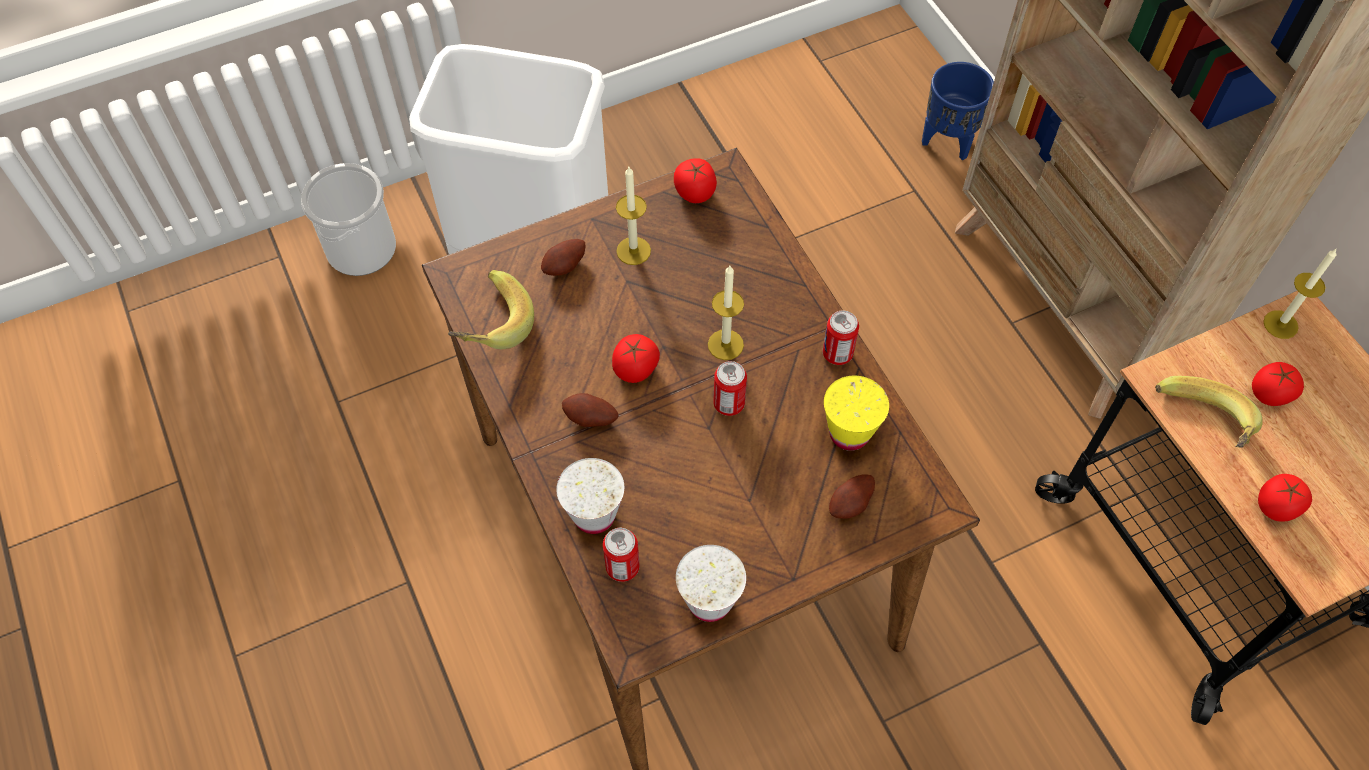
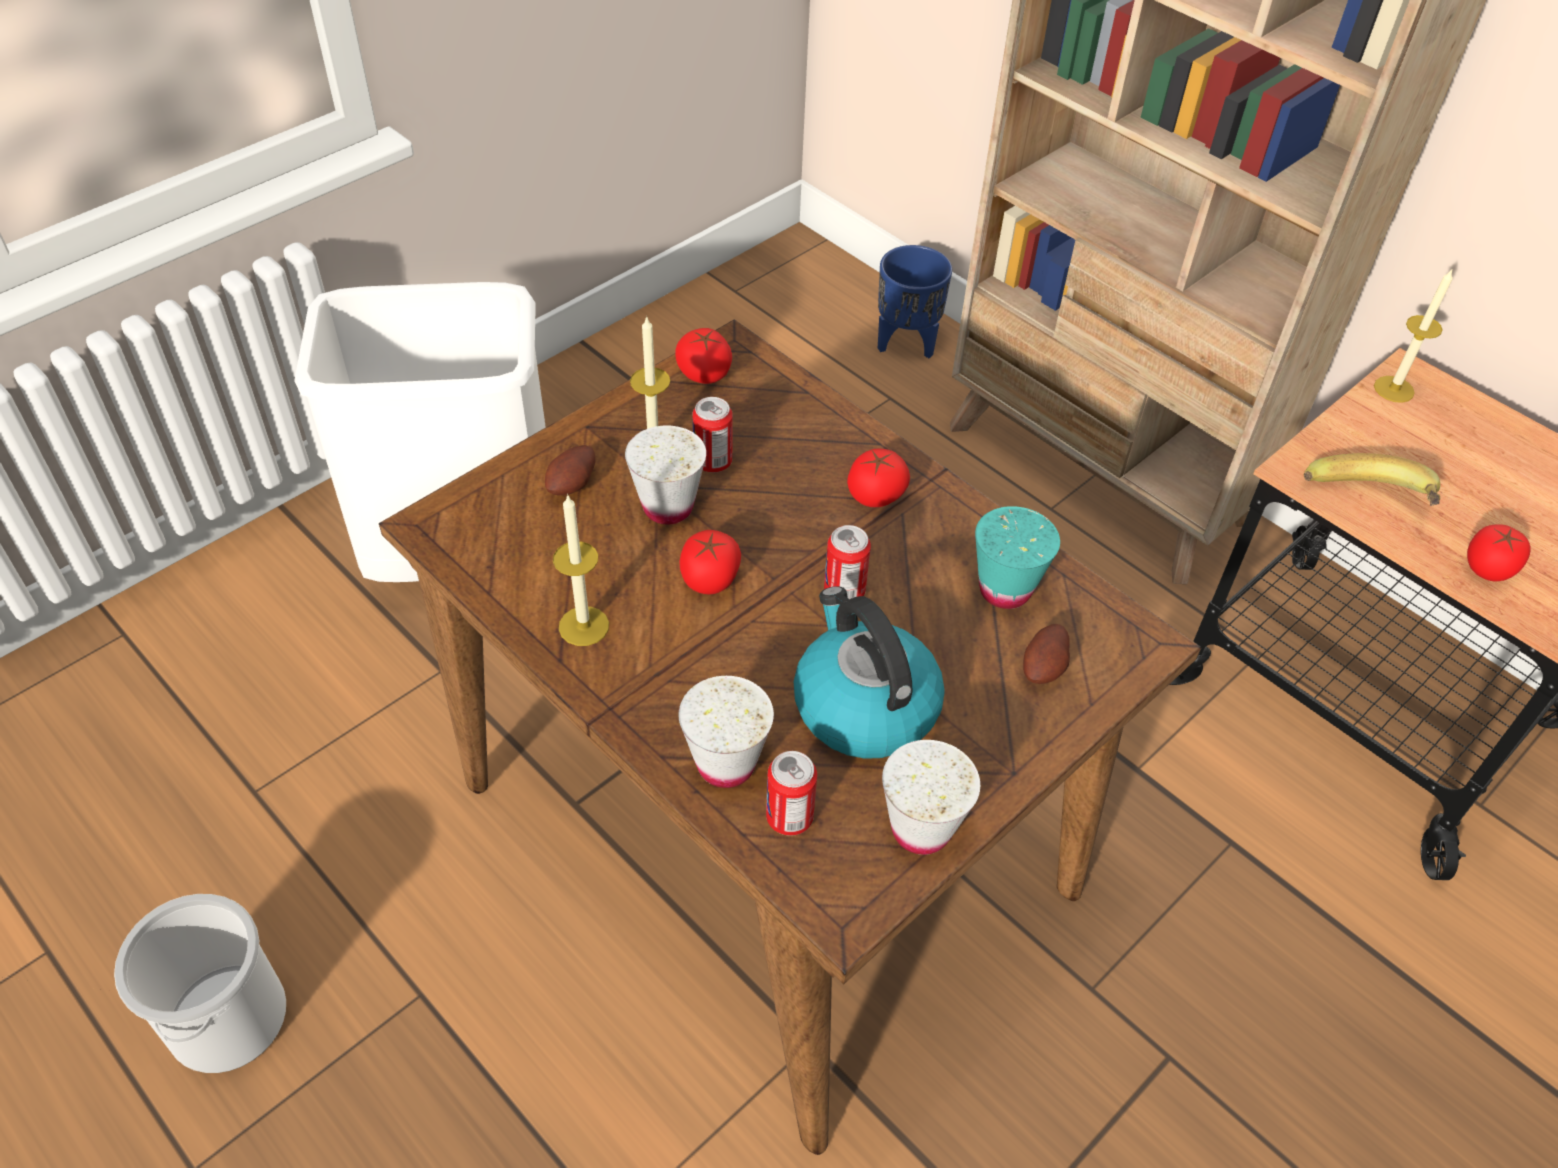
camera: 20 degrees left, 10 degrees down
bucket [301,163,396,276] -> bucket moved to [114,894,286,1073]
banana [448,270,534,349] -> none
potato [562,393,619,427] -> none
candle [708,266,744,360] -> candle moved to [553,494,609,646]
can [823,310,859,365] -> can moved to [693,397,733,472]
yellow cup [824,376,889,451] -> turquoise cup [975,506,1060,609]
tomato [1252,362,1304,406] -> tomato moved to [847,449,910,507]
none -> white cup [625,425,706,525]
none -> kettle [794,586,945,759]

